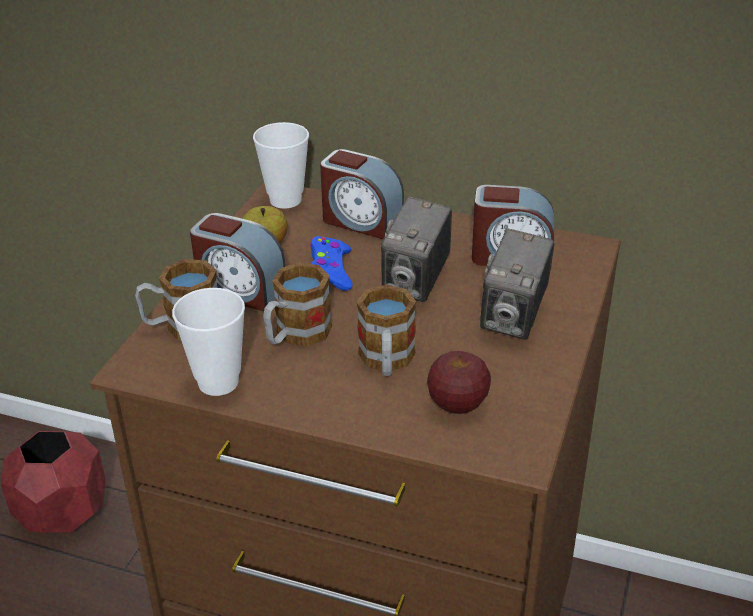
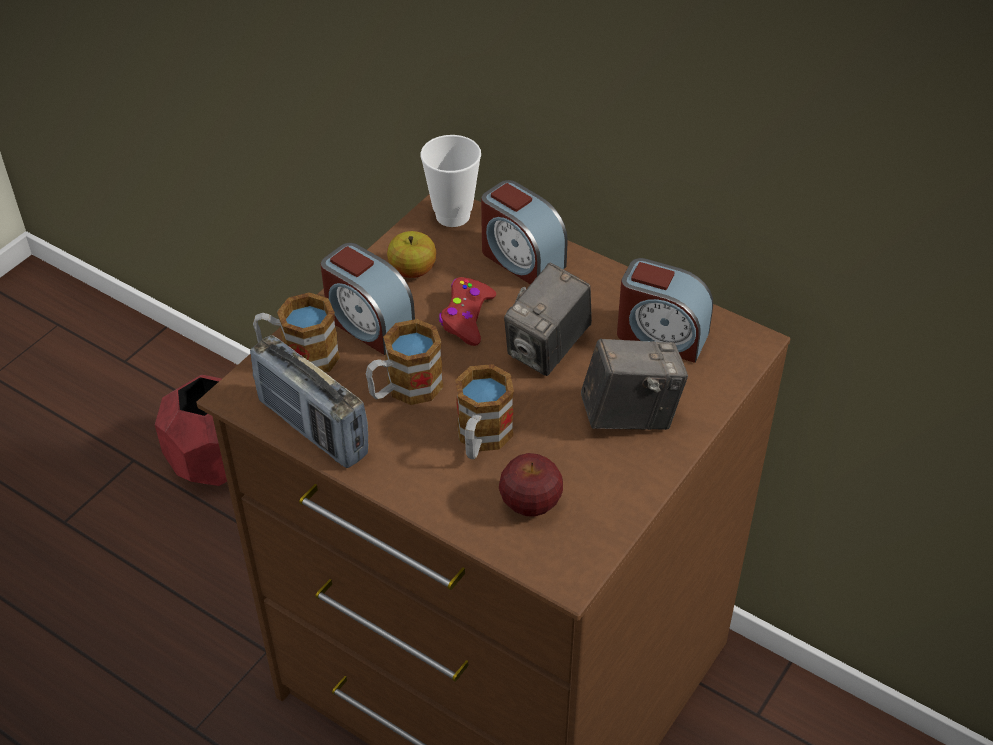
camera: 15 degrees right, 10 degrees up
cup [172,288,245,396] -> radio [250,335,368,468]
blue game controller [310,236,353,291] -> red game controller [439,277,496,346]
camera [480,228,555,340] -> camera turned 135 degrees counterclockwise [581,338,688,430]

